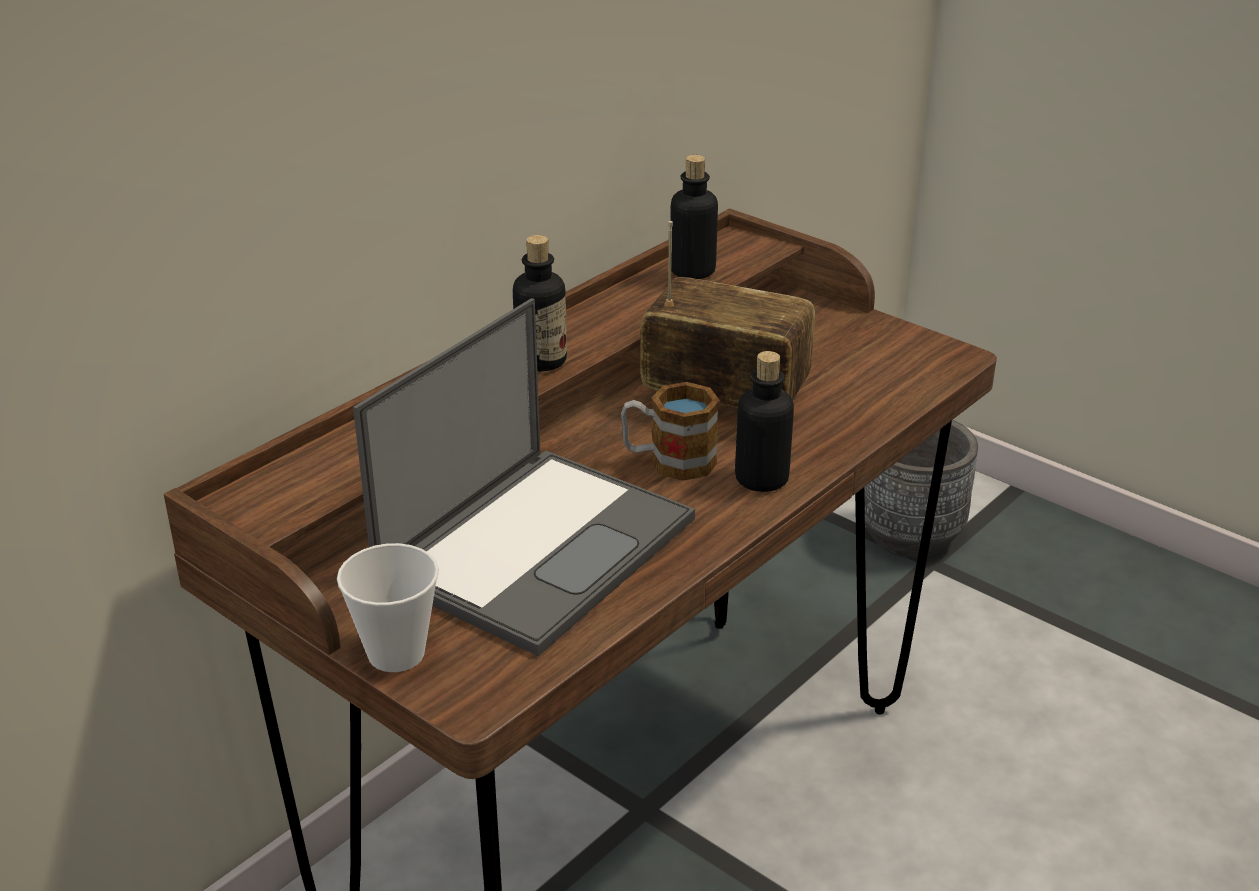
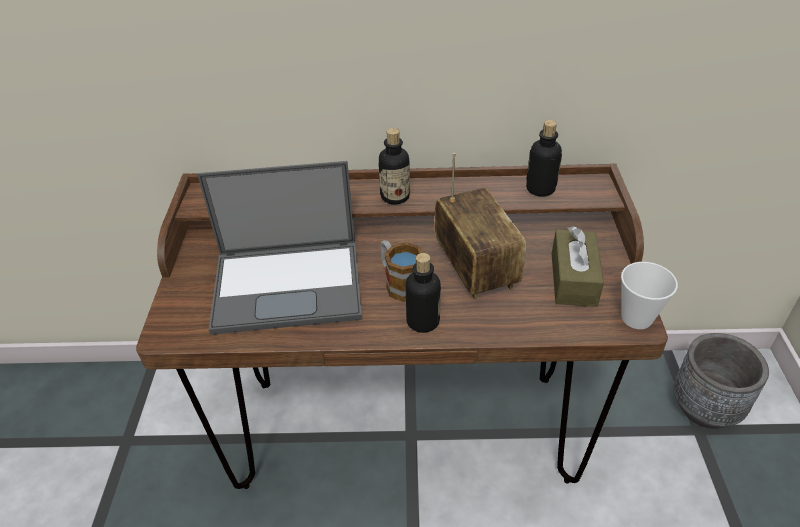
camera: 50 degrees right, 10 degrees up
cup [337,543,439,672] -> cup moved to [621,262,678,329]
none -> brown tissue box [552,226,604,307]

